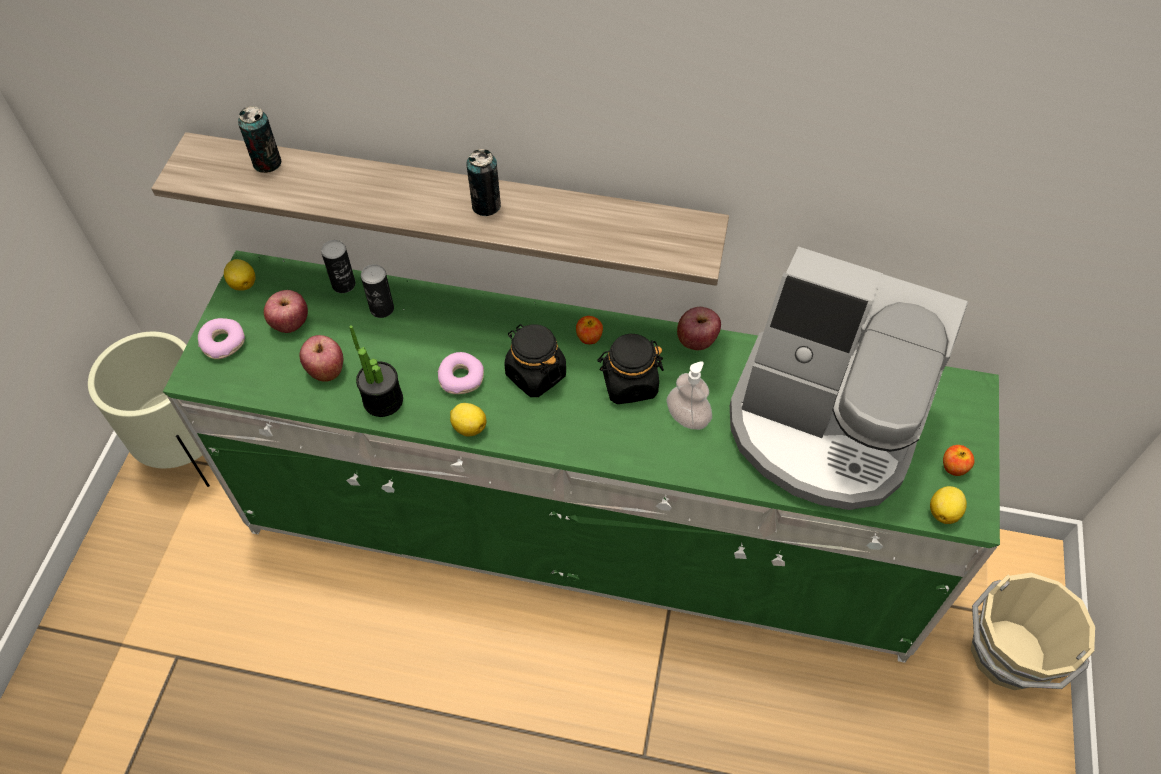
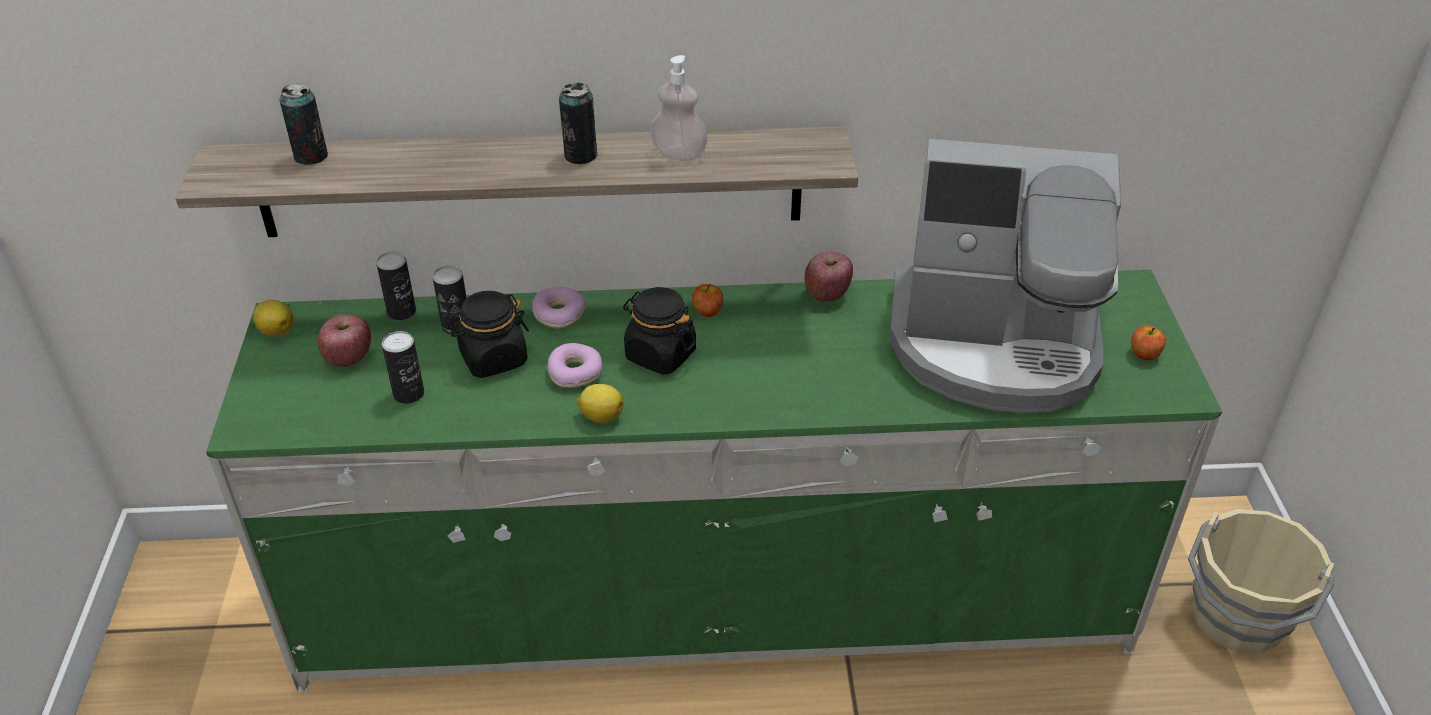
camera: 15 degrees left, 15 degrees down
beige planter [88,332,210,487] -> none
donut [198,318,245,359] -> donut moved to [532,287,586,329]
apple [299,335,343,382] -> can [382,331,424,404]
potted plant [349,325,403,417] -> none
black jar [597,334,664,404] -> black jar moved to [448,291,529,378]
soap dispenser [667,361,712,430] -> soap dispenser moved to [650,55,708,161]
lemon [930,486,967,524] -> none

